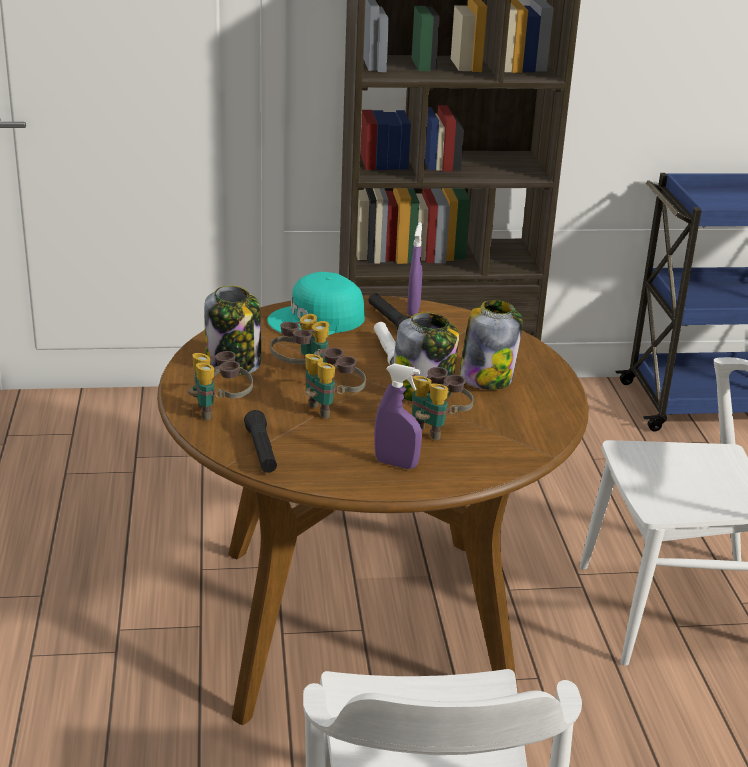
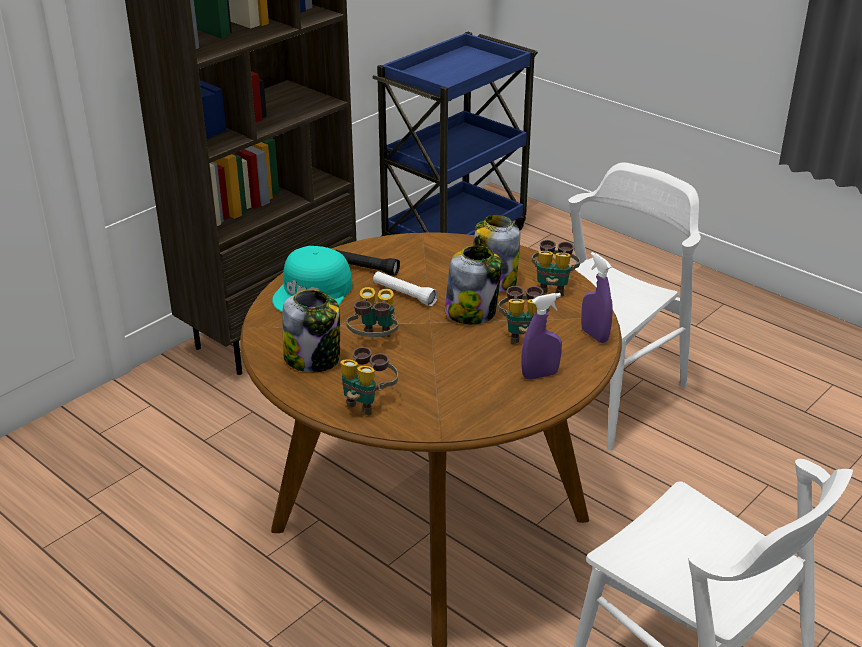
camera: 40 degrees left, 5 degrees up
black flashlight [244,410,277,473] -> none
binoculars [305,348,366,419] -> binoculars moved to [532,240,580,296]
purple spray bottle [407,222,422,316] -> purple spray bottle moved to [581,252,613,343]

